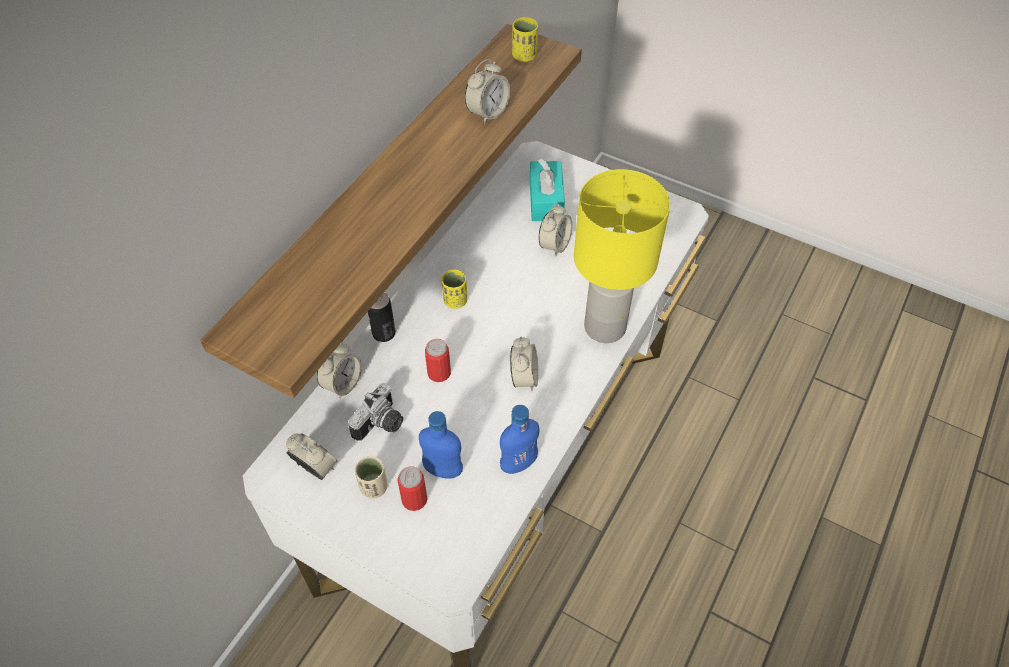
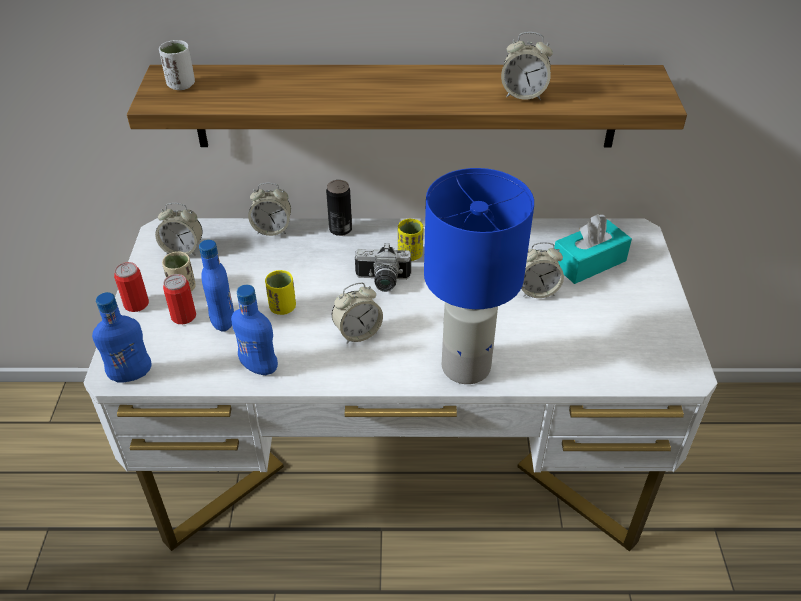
camera: 60 degrees right, 10 degrees down
alarm clock [286,433,338,480] -> alarm clock turned 90 degrees clockwise [155,203,202,256]
camera [348,383,403,441] -> camera moved to [355,243,411,292]
can [425,339,451,382] -> can moved to [114,262,149,312]
yellow cup [512,17,538,62] -> yellow cup moved to [265,270,296,315]
yellow table lamp [574,169,670,343] -> blue table lamp [424,168,534,384]
none -> blue bottle [92,292,152,383]
none -> white cup [159,40,195,90]

